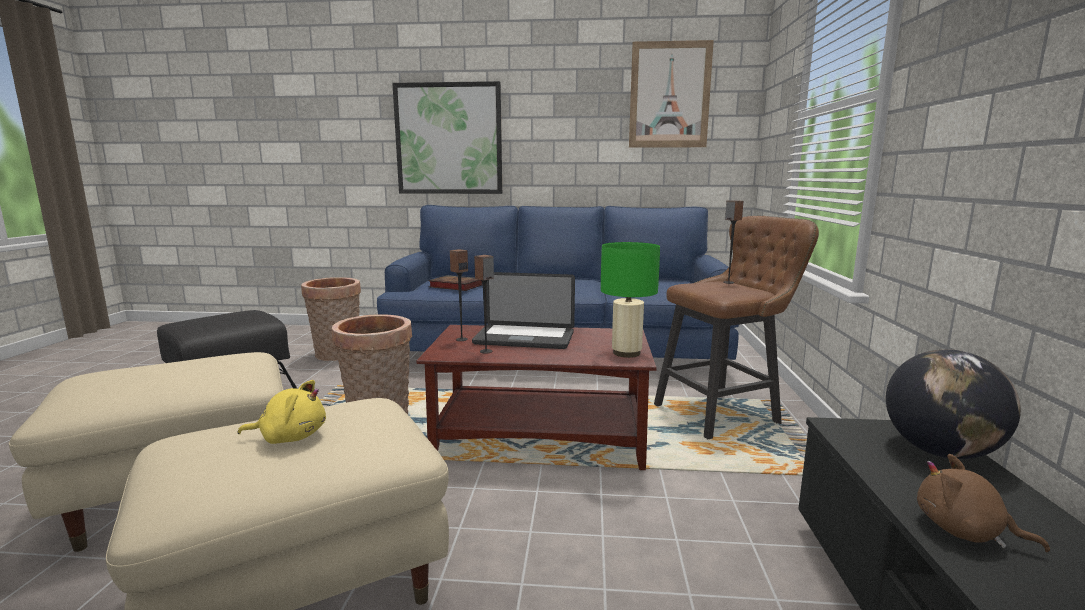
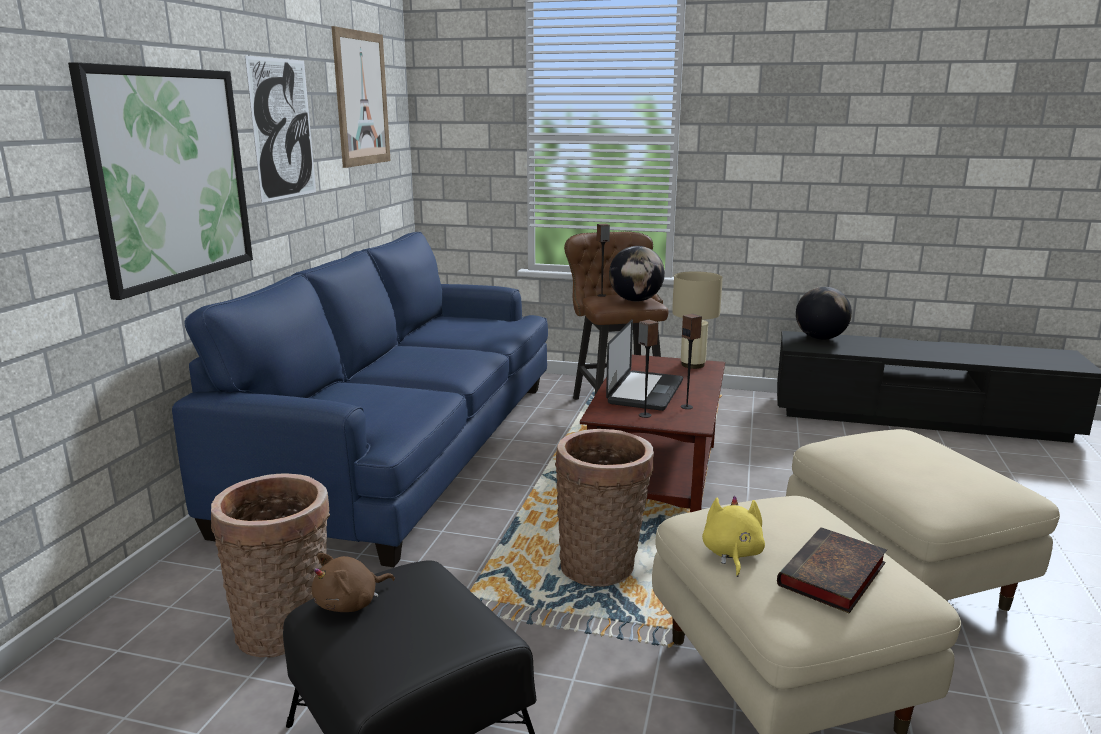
camera: 80 degrees left, 5 degrees up
yellow plush toy [238,380,326,444] -> yellow plush toy moved to [702,496,765,577]
book [428,275,483,291] -> book moved to [777,527,887,613]
green table lamp [601,242,660,358] -> beige table lamp [672,271,722,369]
brown plush toy [917,454,1050,552] -> brown plush toy moved to [312,553,395,612]
none -> picture [245,55,316,203]
none -> globe [609,246,665,301]

